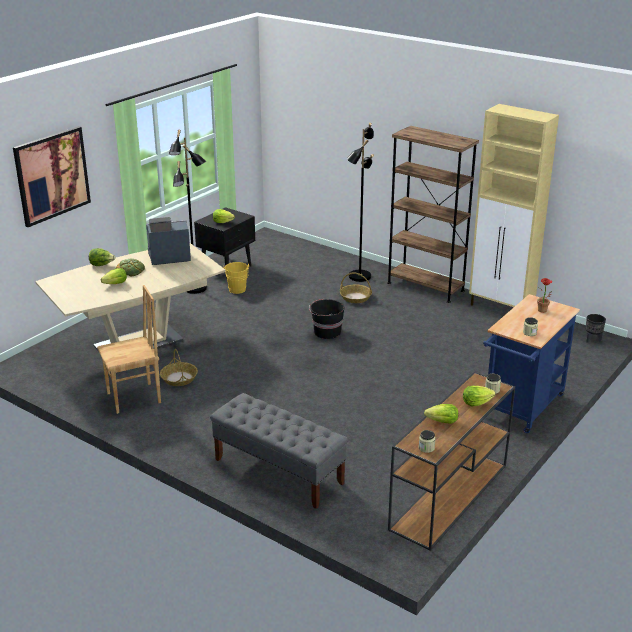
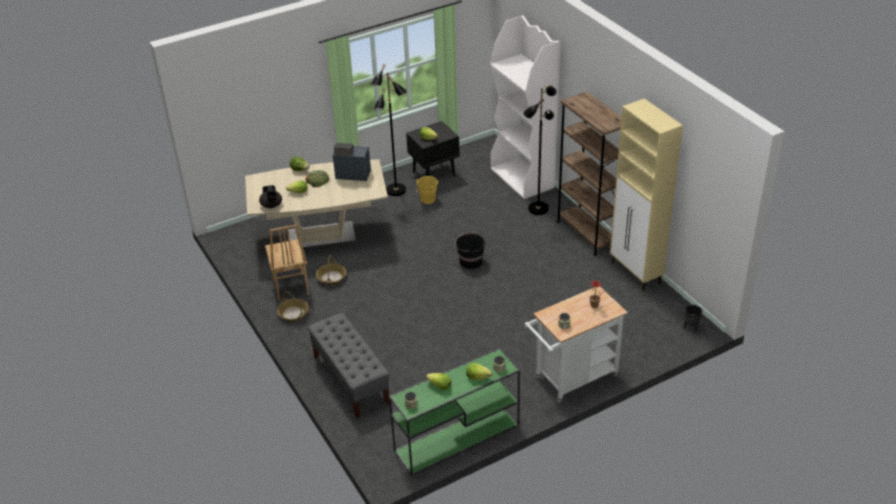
camera: 25 degrees right, 10 degrees up
picture [13,126,91,227] -> none
brown chair [97,285,161,414] -> brown chair turned 75 degrees clockwise [265,225,309,301]
basket [340,273,372,303] -> basket moved to [277,291,309,322]
brown console table [388,372,515,551] -> green console table [389,348,520,476]
blue cart [483,294,580,433] -> white cart [525,287,628,402]
none -> black teapot [259,185,282,208]
none -> white bookcase [490,15,561,199]

